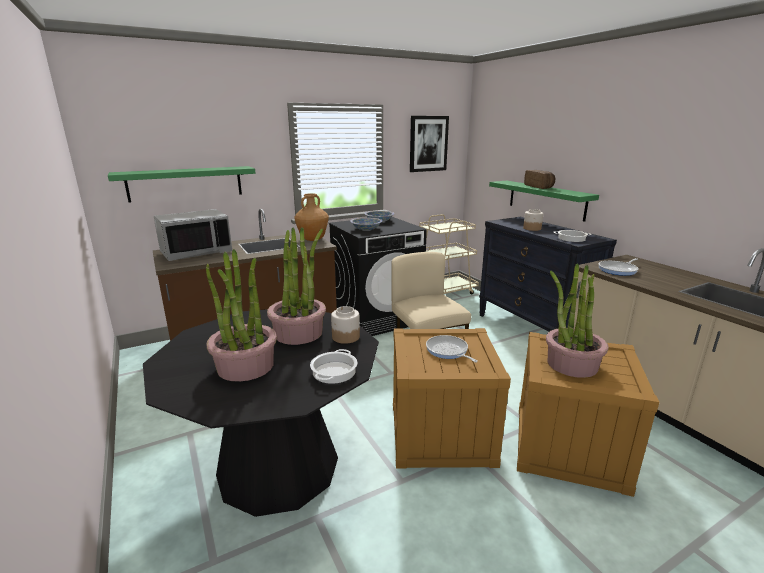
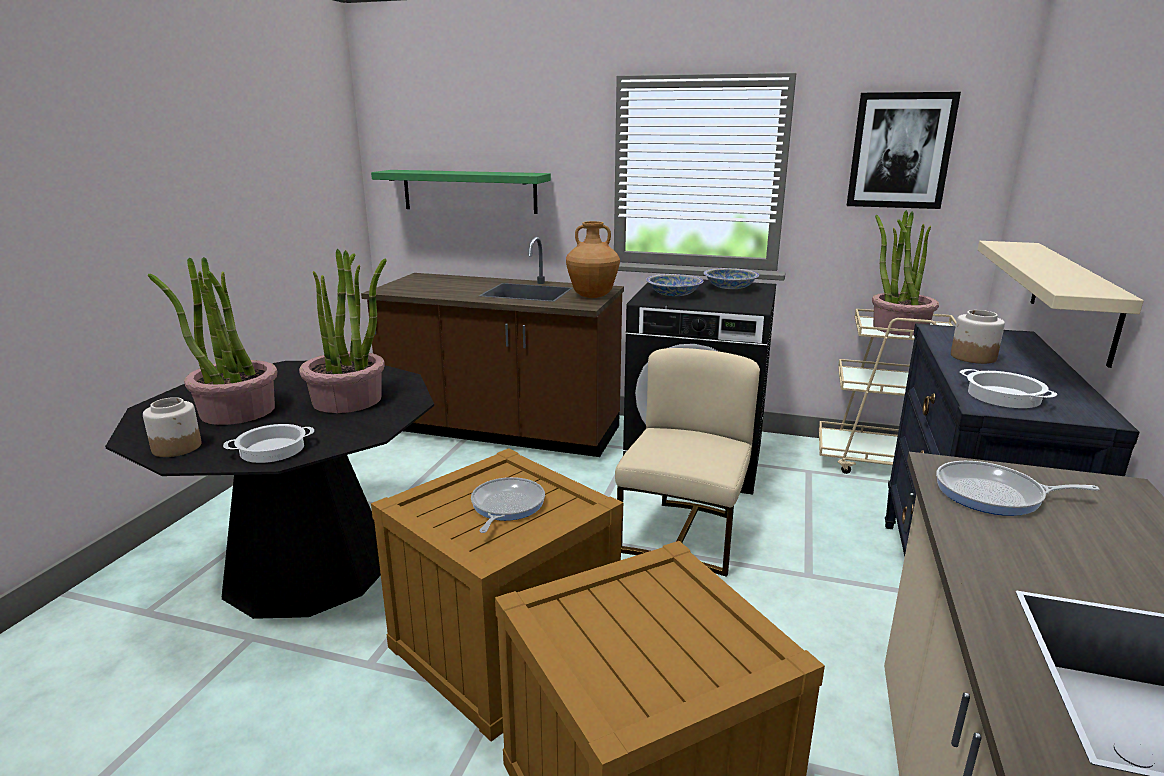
camera: 45 degrees right, 0 degrees up
grey microwave [154,209,232,261] -> none
jar [331,306,360,344] -> jar moved to [143,397,202,457]
green shelf [489,181,599,222] -> beige shelf [978,241,1144,368]
bread [524,170,555,189] -> none
potted plant [546,263,609,378] -> potted plant moved to [872,210,939,336]

